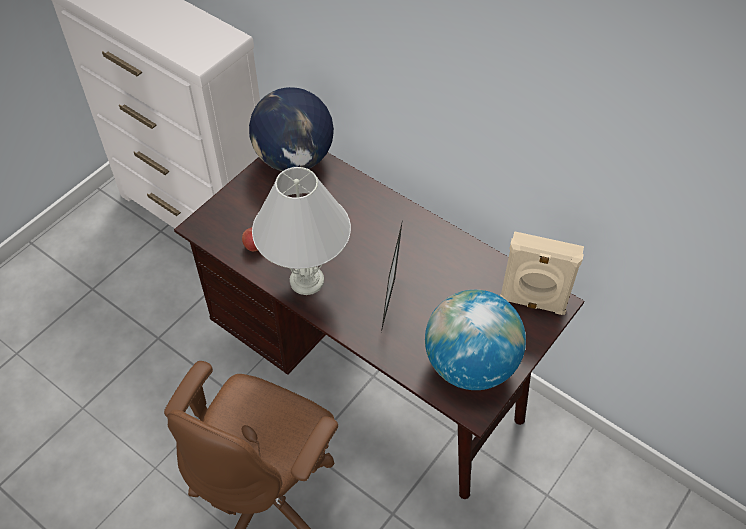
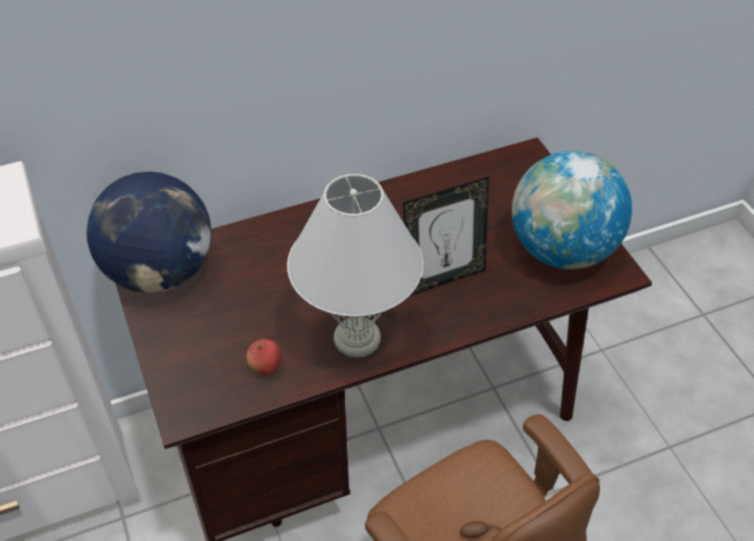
camera: 60 degrees left, 5 degrees down
picture frame [381,220,403,332] -> picture frame turned 60 degrees counterclockwise [403,176,489,296]
beige speaker [500,231,584,315] -> none

